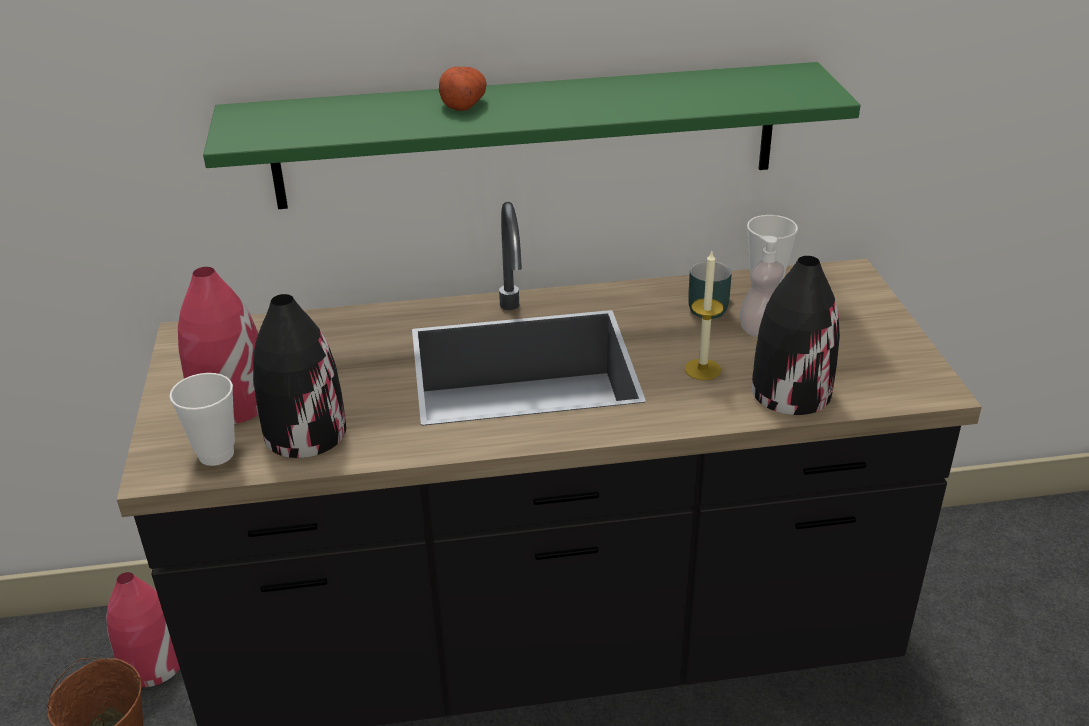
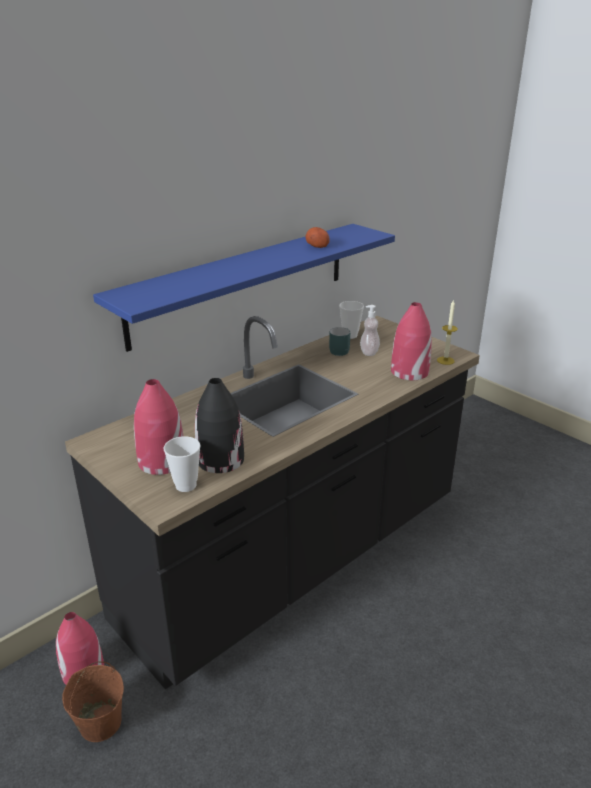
camera: 35 degrees left, 5 degrees down
green shelf [203,62,860,209] -> blue shelf [93,224,395,352]
potato [439,66,486,111] -> potato moved to [305,227,330,248]
candle [685,252,724,380] -> candle moved to [437,299,458,365]
black vase [752,256,840,415] -> red vase [391,302,432,380]

